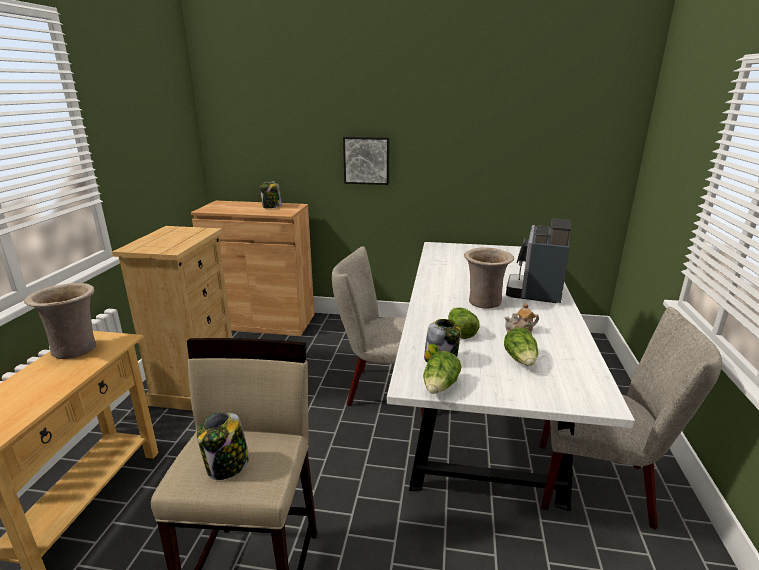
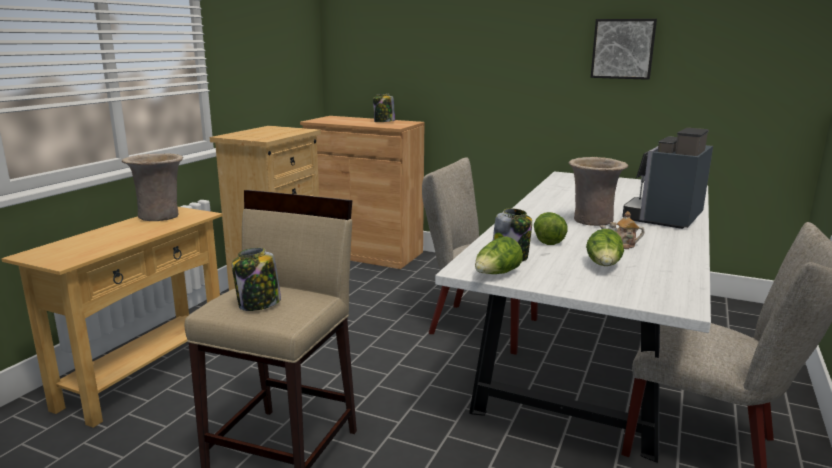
camera: 15 degrees right, 5 degrees down
picture [343,137,389,185] -> picture moved to [591,19,657,80]

